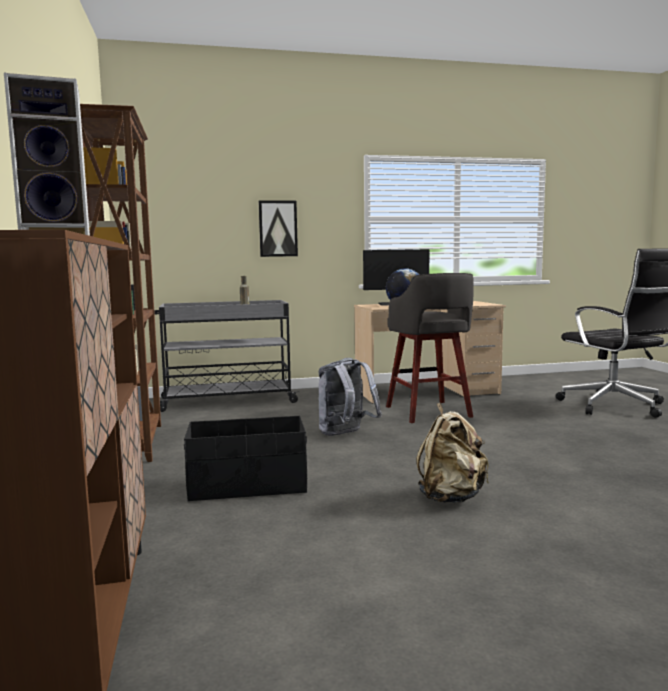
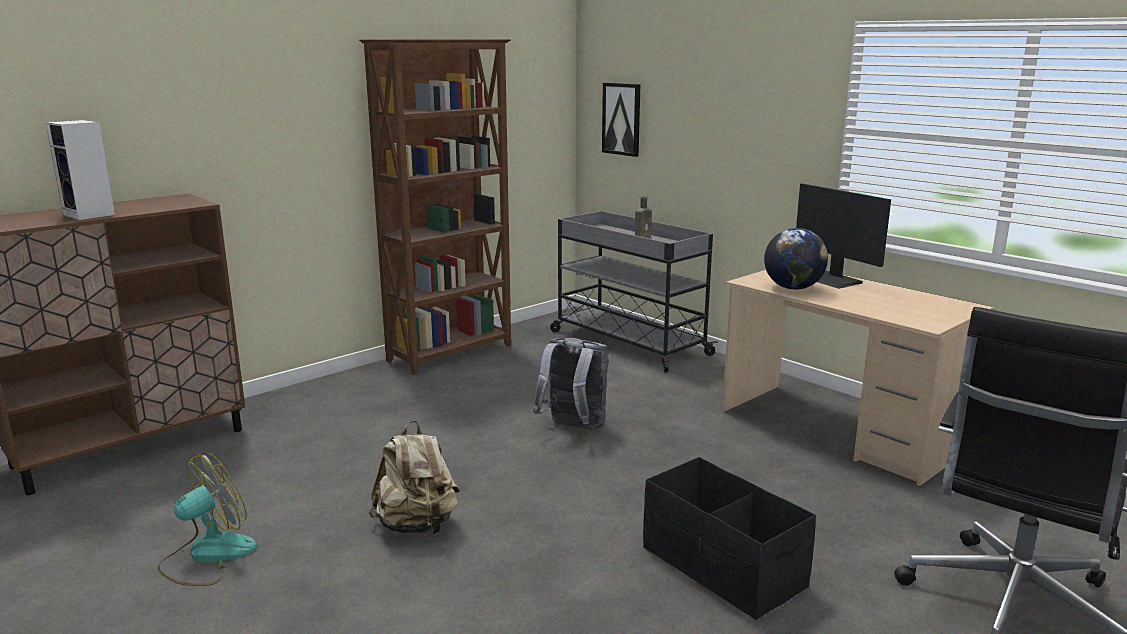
camera: 60 degrees right, 10 degrees up
black storage box [184,416,307,502] -> black storage box moved to [643,457,816,620]
picture [259,200,298,257] -> picture moved to [602,83,641,157]
grey stool [386,273,474,423] -> none
none -> fan [157,453,257,586]

